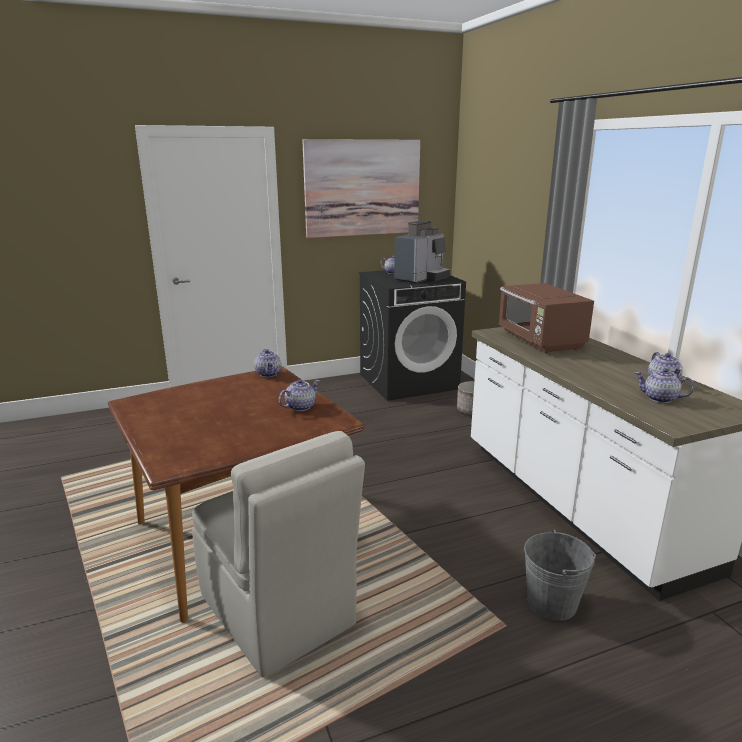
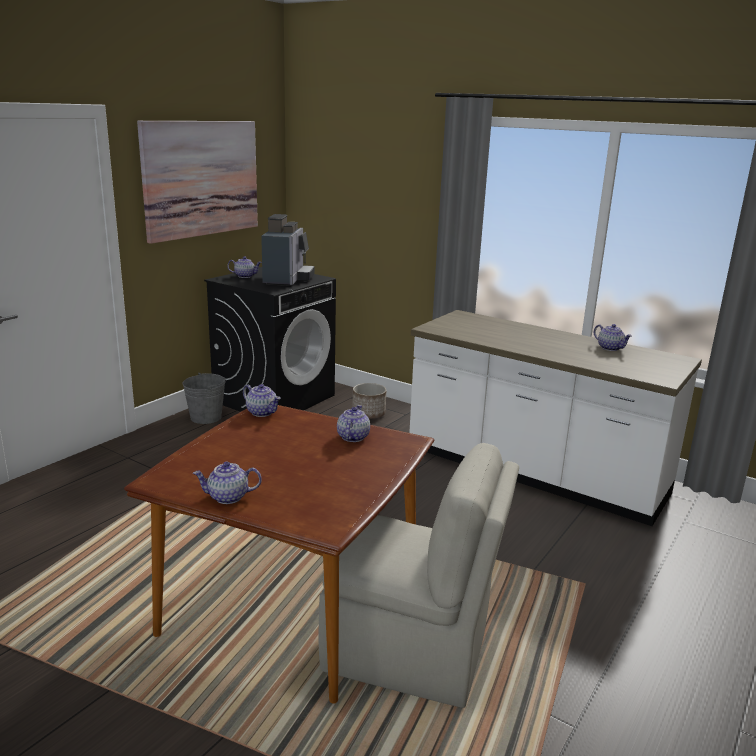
camera: 35 degrees left, 0 degrees up
brown microwave [499,283,594,353] -> none
grey bucket [524,529,596,621] -> grey bucket moved to [182,373,226,424]
teapot [635,368,694,403] -> teapot moved to [193,462,262,504]

